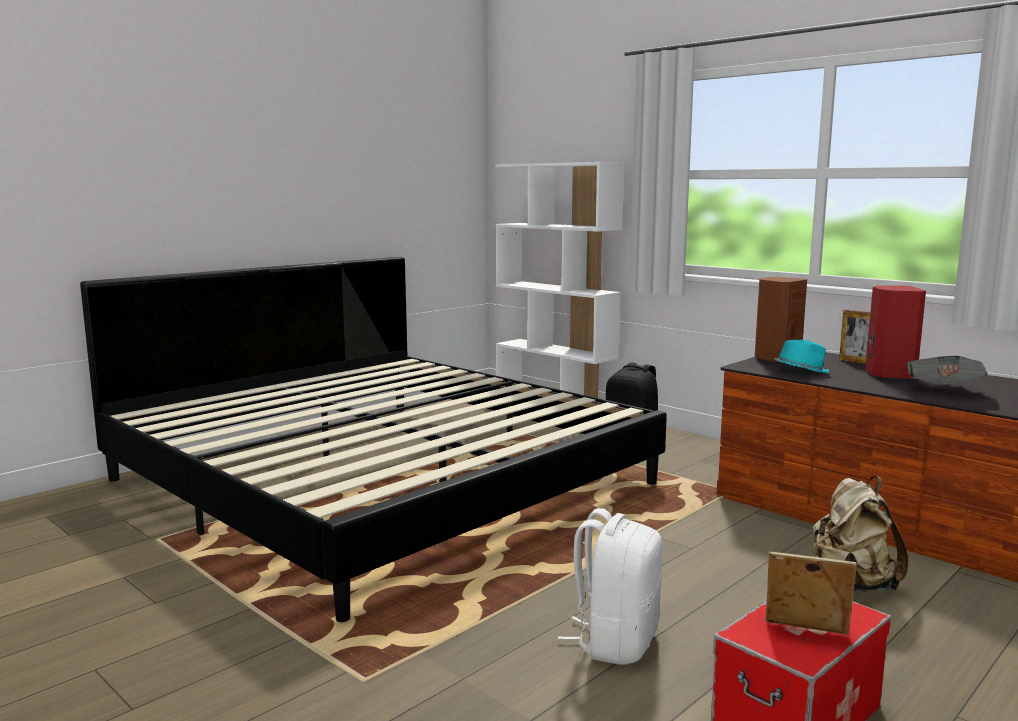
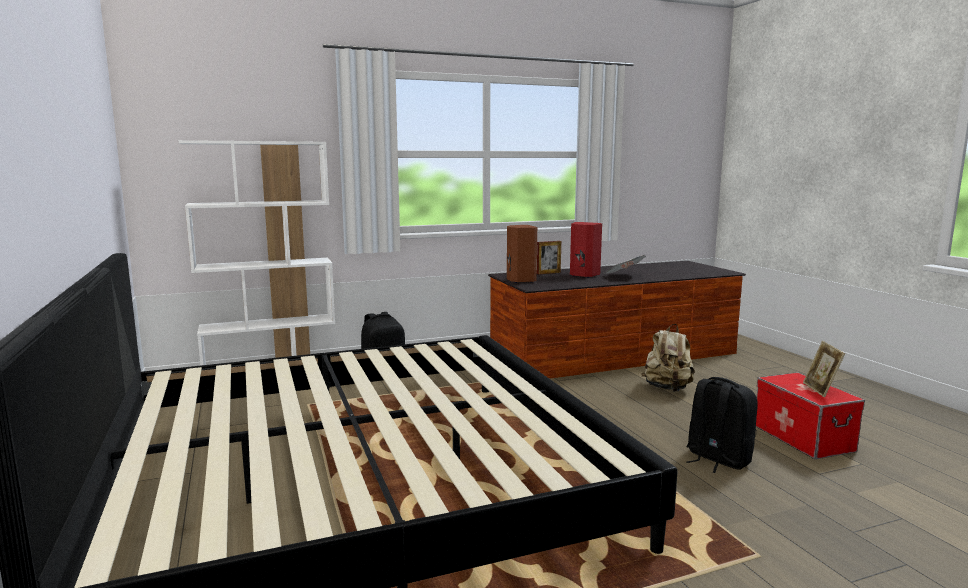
camera: 65 degrees left, 0 degrees up
white backpack [558,508,662,665] -> black backpack [686,377,758,473]
picture frame [766,552,857,635] -> picture frame turned 45 degrees counterclockwise [803,341,845,397]
turquoise hat [773,340,829,373] -> none

